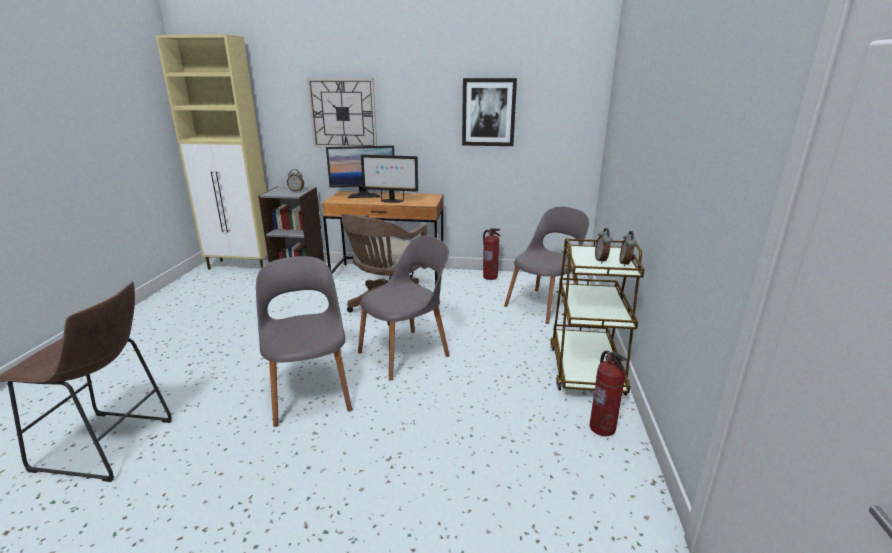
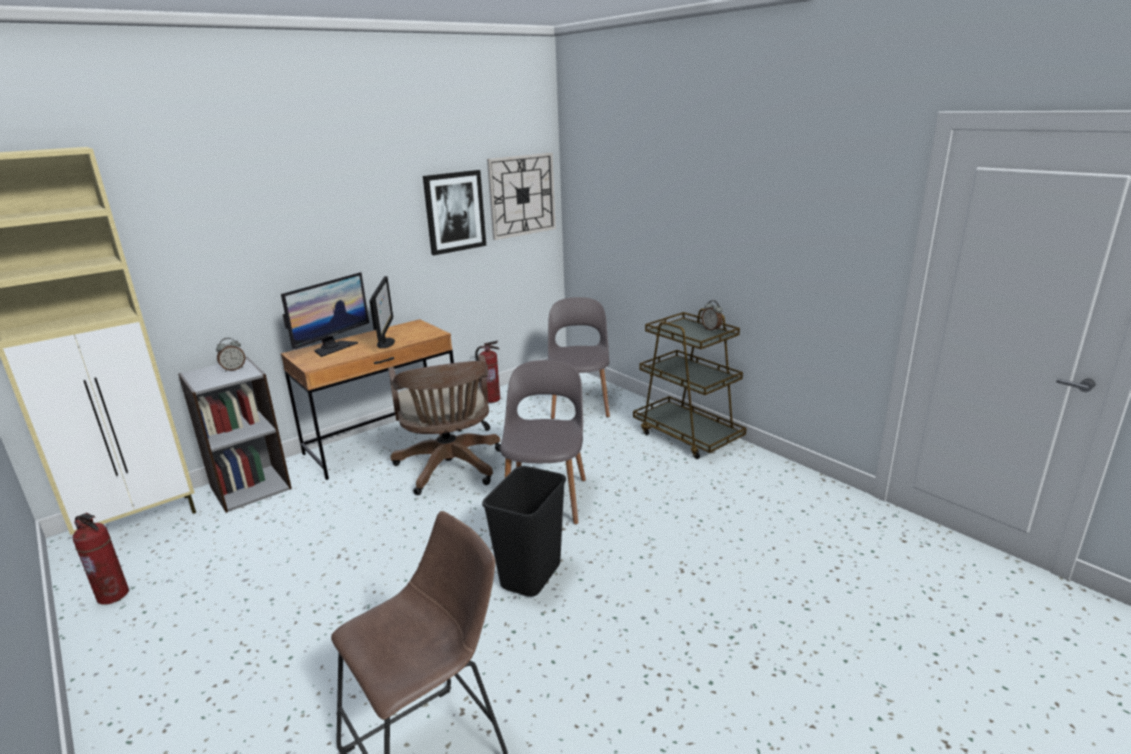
camera: 45 degrees left, 0 degrees up
grey chair [256,256,352,427] -> black trash can [482,466,566,597]
wall clock [307,78,377,148] -> wall clock moved to [487,153,556,240]
monitor [361,155,418,203] -> monitor turned 60 degrees counterclockwise [370,276,395,349]
fire extinguisher [590,351,627,436] -> fire extinguisher moved to [73,513,129,604]
alarm clock [595,228,613,263] -> none

